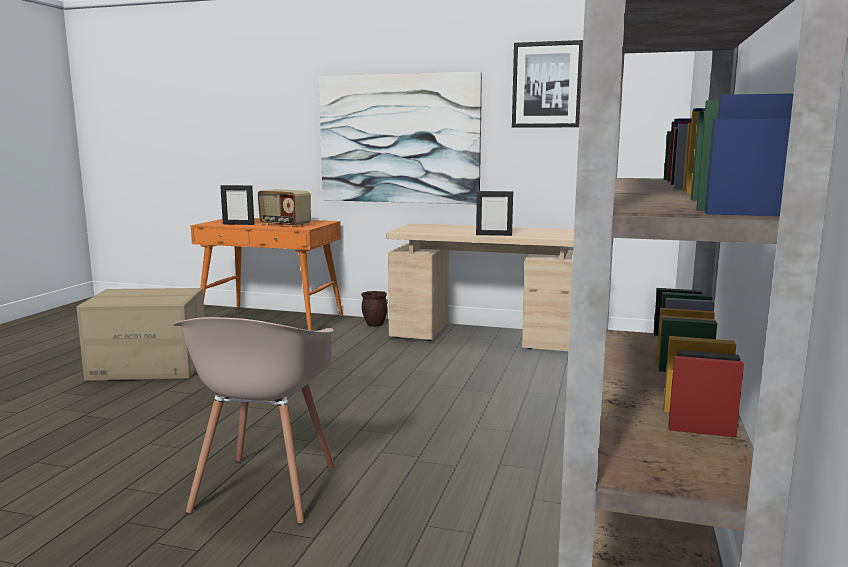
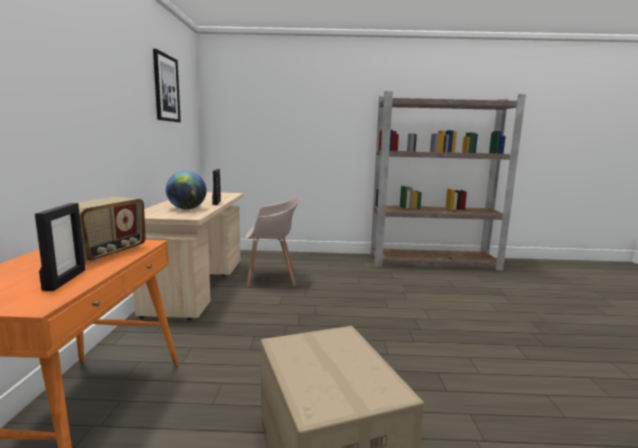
camera: 105 degrees left, 0 degrees up
beige chair [173,317,334,523] -> beige chair moved to [245,198,300,287]
picture [319,72,482,204] -> none
brown planter [361,291,388,327] -> none
none -> globe [166,171,207,209]

